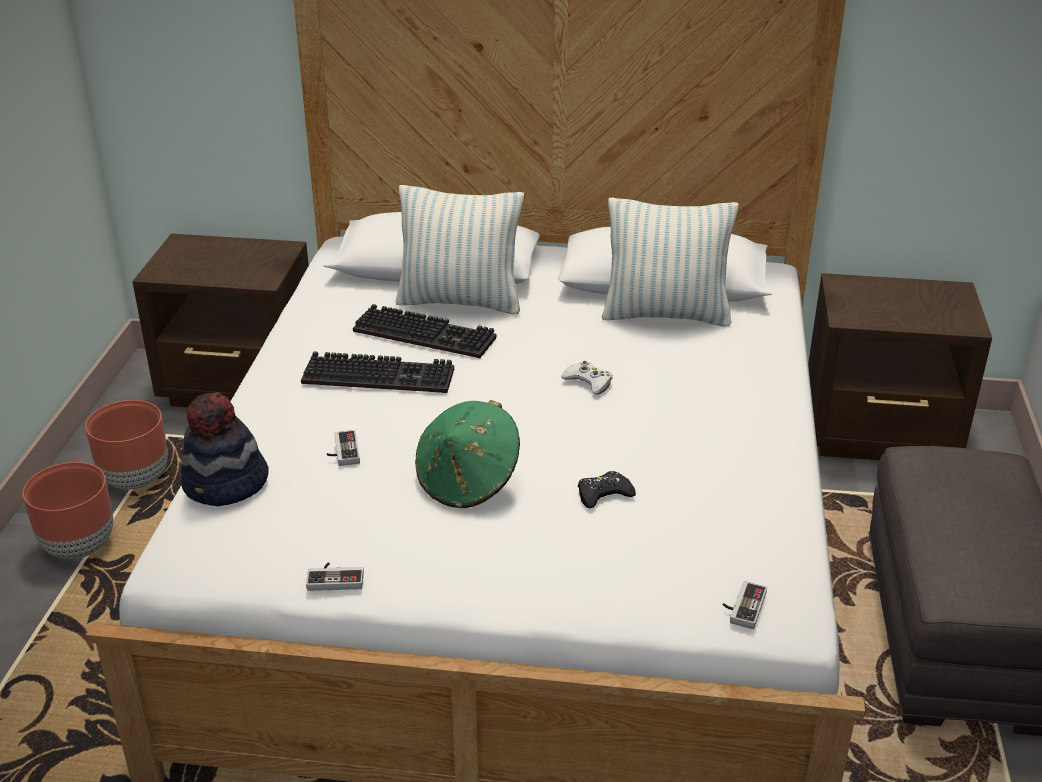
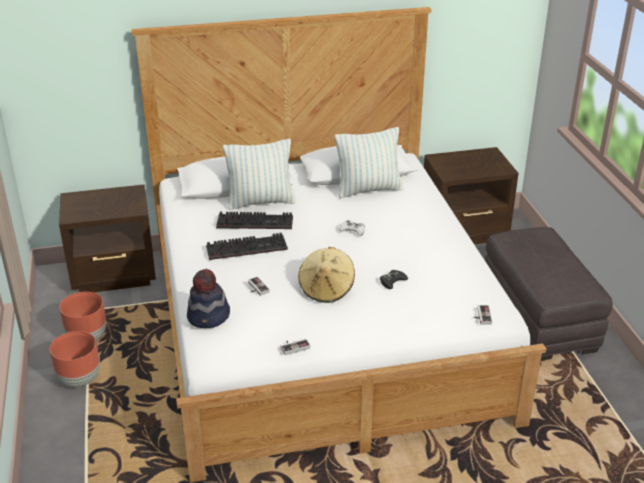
camera: 20 degrees left, 0 degrees up
green hat [415,400,520,508] -> beige hat [298,247,355,303]

